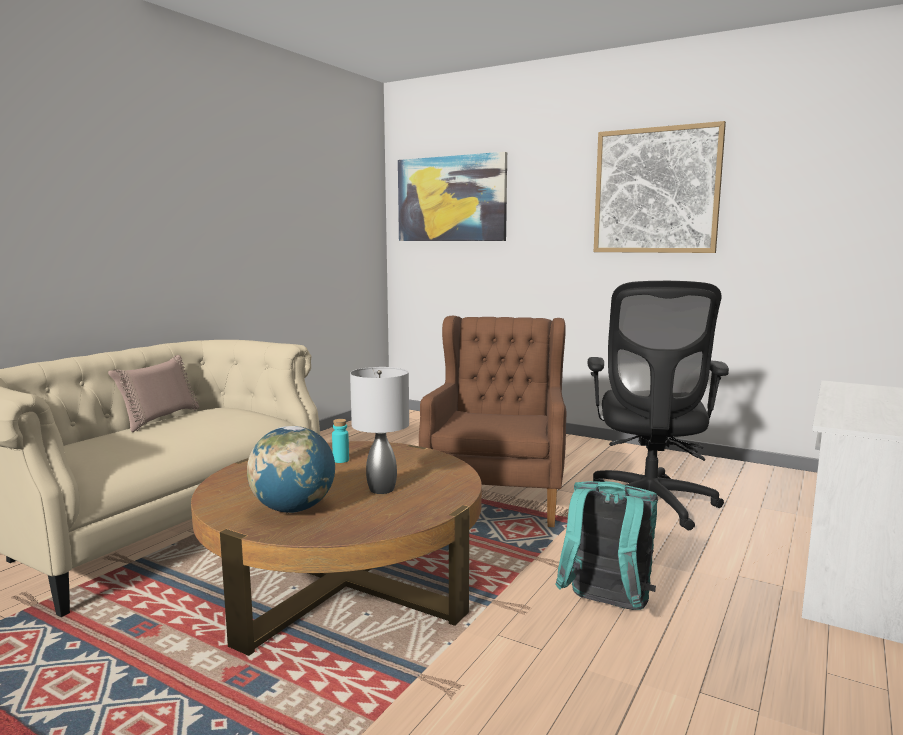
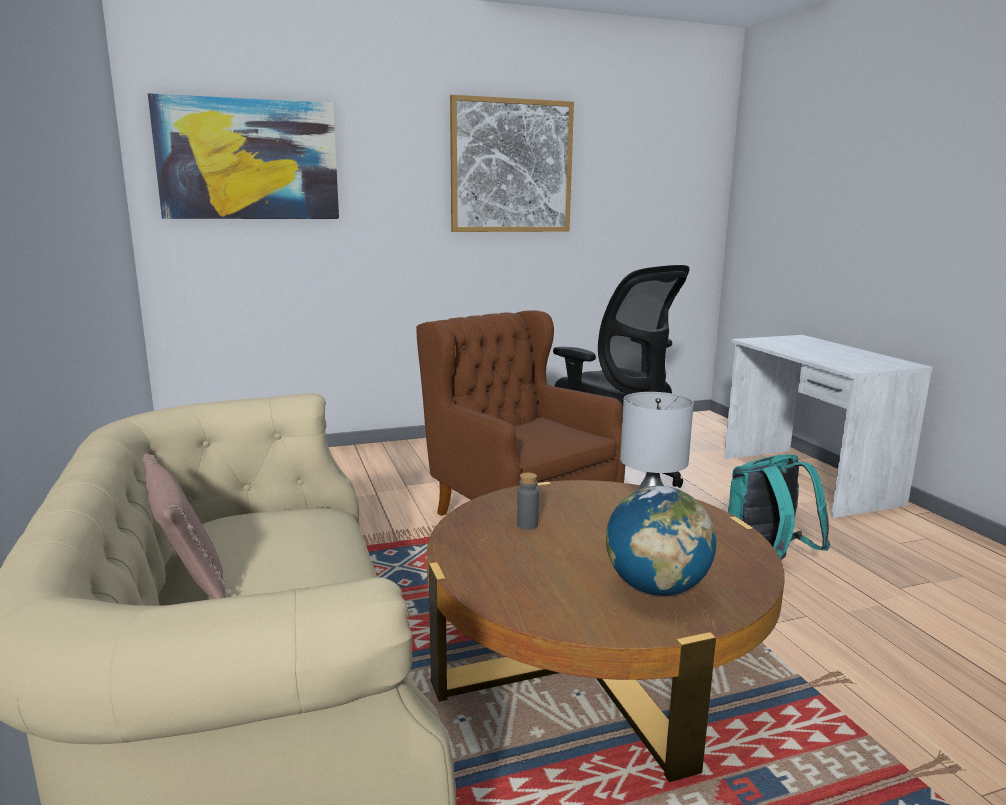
camera: 50 degrees left, 5 degrees up
turquoise bottle [332,419,349,463] -> grey bottle [517,473,539,530]

